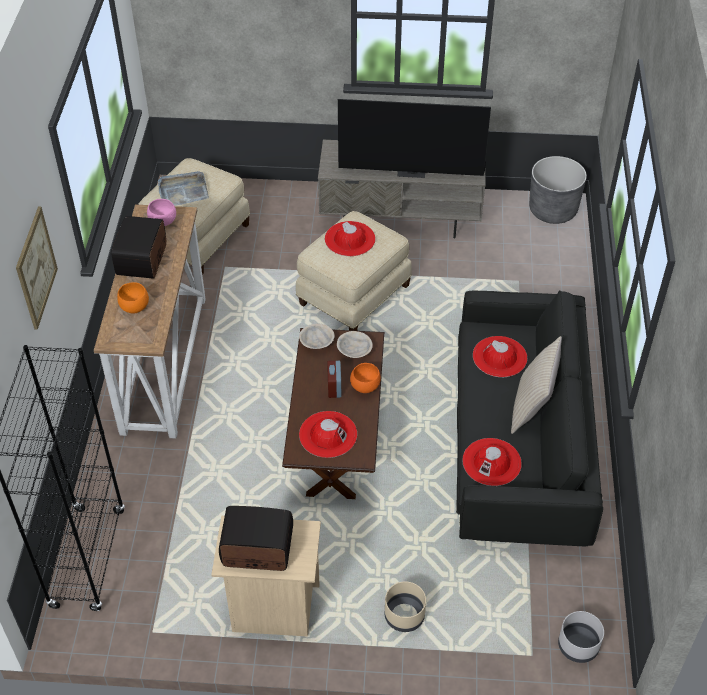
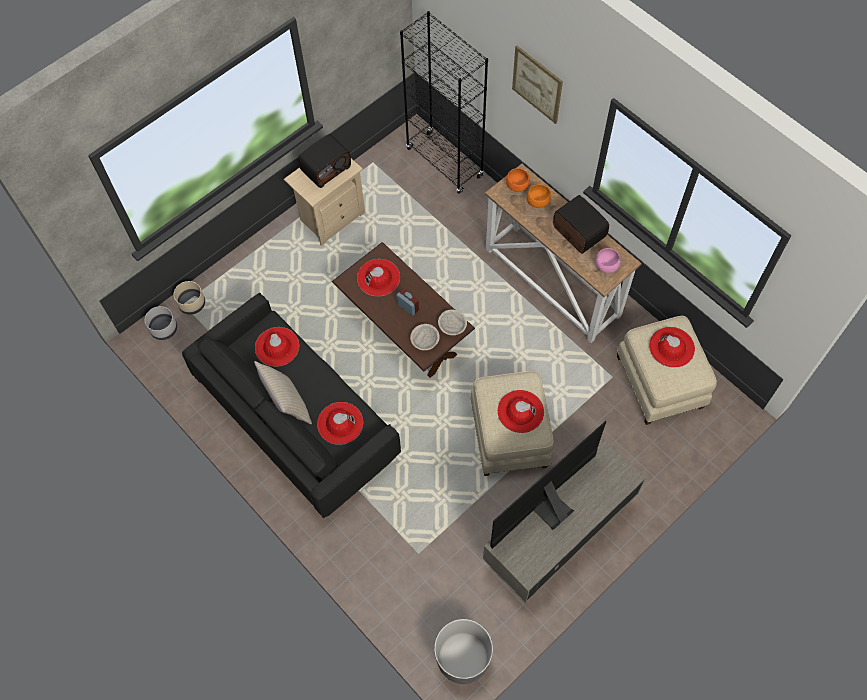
camera: 135 degrees right, 15 degrees up
grey tray [158,171,209,206] -> red hat [649,327,695,368]
orange bowl [350,363,381,393] -> orange bowl moved to [506,168,530,192]
beige planter [385,582,426,632] -> beige planter moved to [174,281,205,315]

